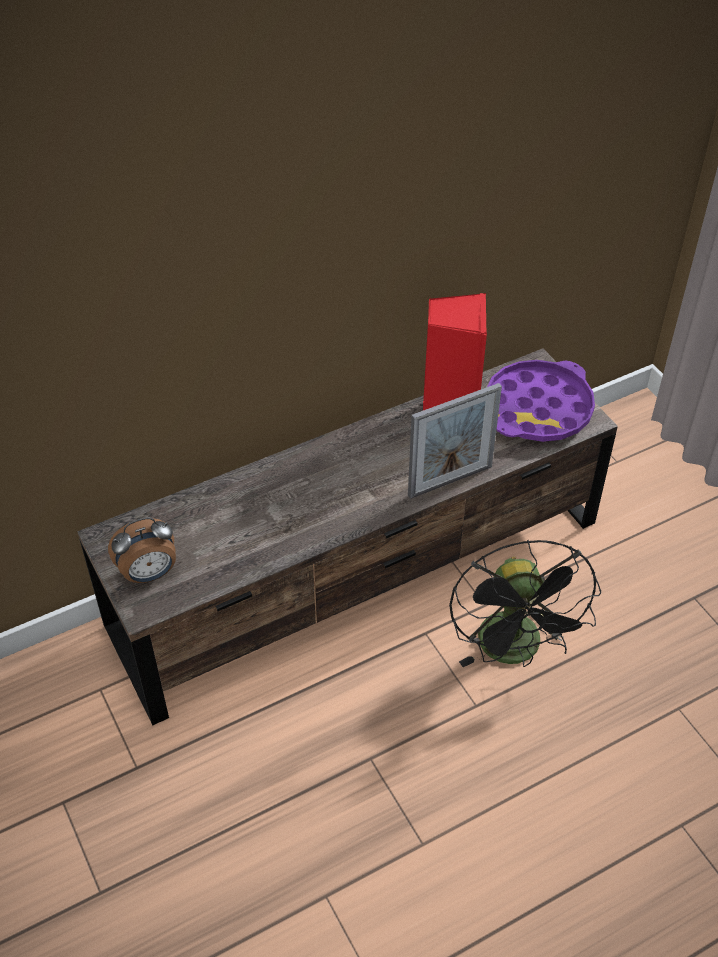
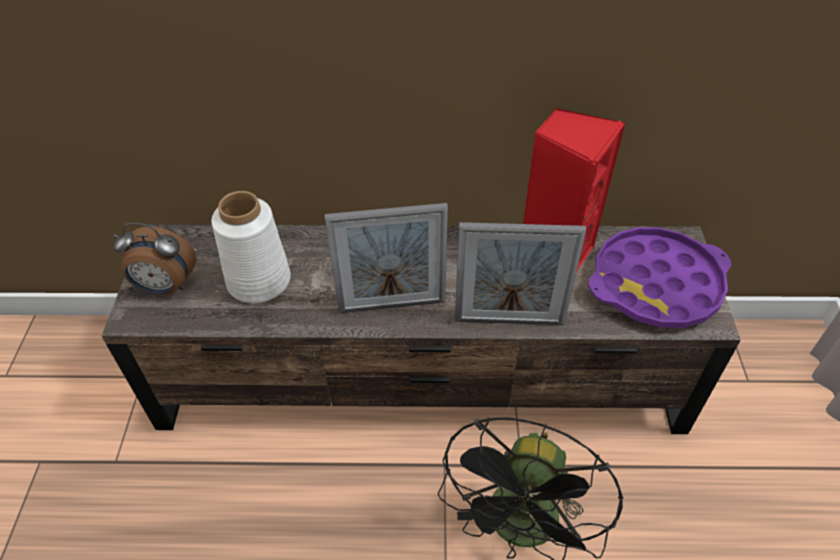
camera: 30 degrees right, 0 degrees up
none -> white vase [212,191,291,303]
none -> picture frame [325,203,448,313]

